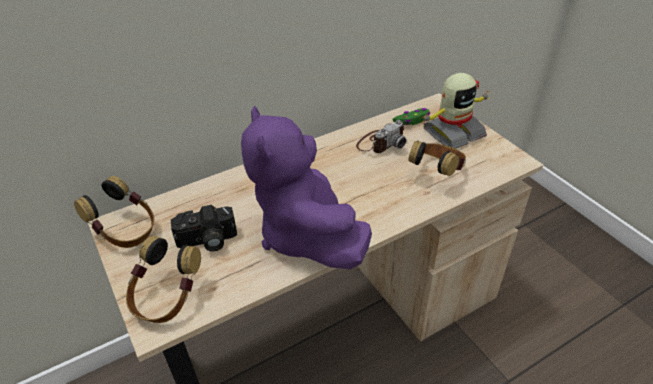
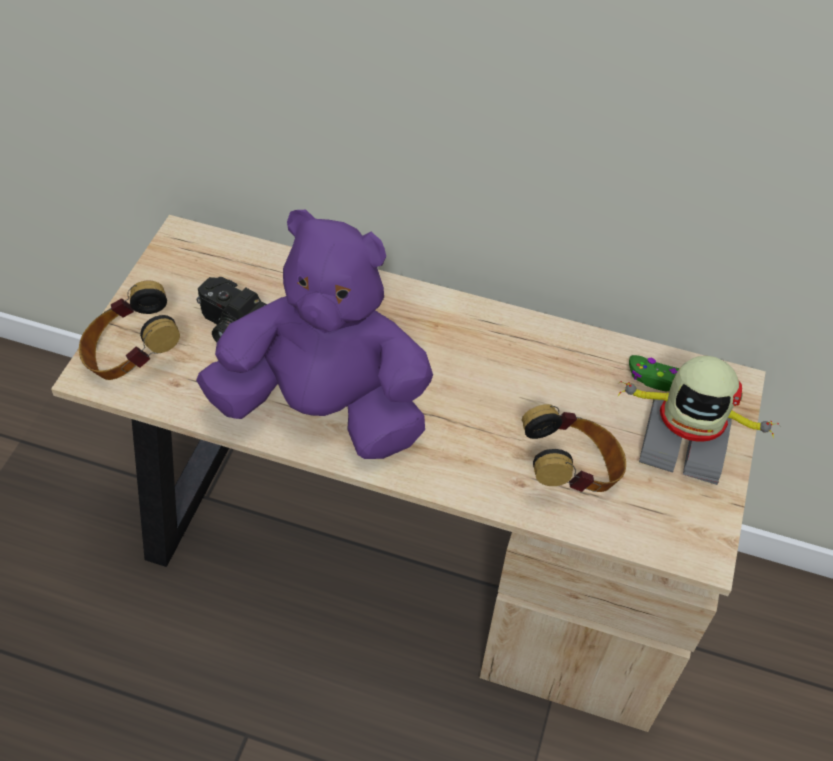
camera: 45 degrees right, 10 degrees up
headphones [74,176,154,248] -> none
purple plush toy [241,106,372,269] -> purple plush toy turned 75 degrees clockwise [196,210,433,459]
camera [356,120,406,153] -> none

